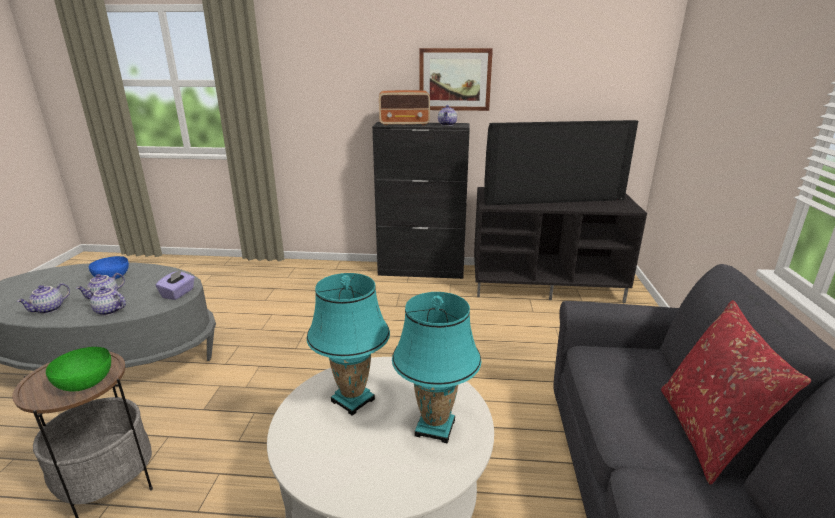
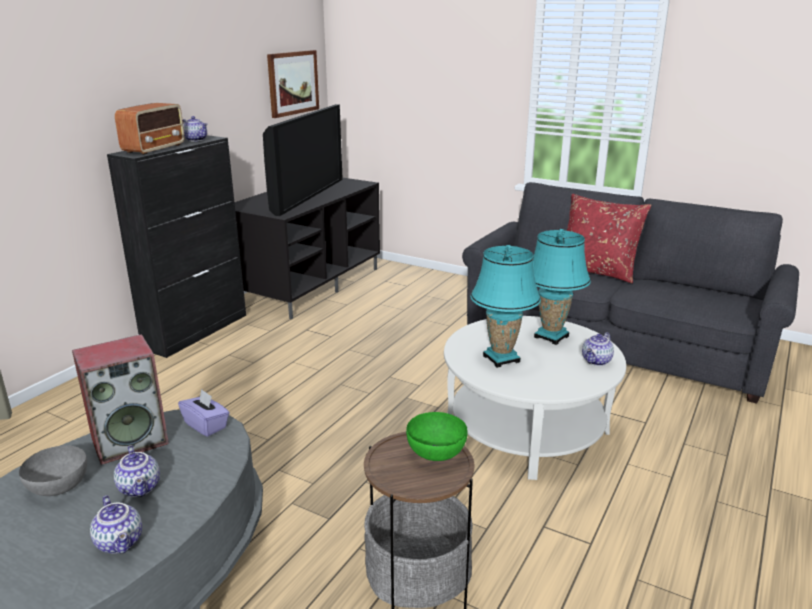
camera: 65 degrees left, 0 degrees up
teapot [85,287,126,316] -> teapot moved to [582,332,614,366]
blue bowl [89,256,129,279] -> grey bowl [19,445,87,496]
picture [419,48,493,111] -> picture moved to [267,50,319,118]
none -> speaker [72,334,169,465]

